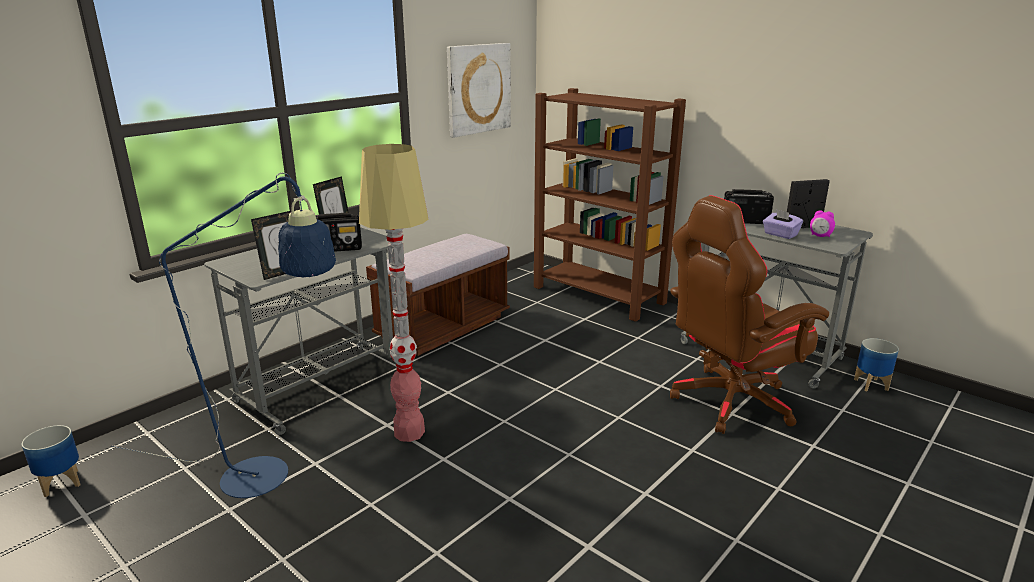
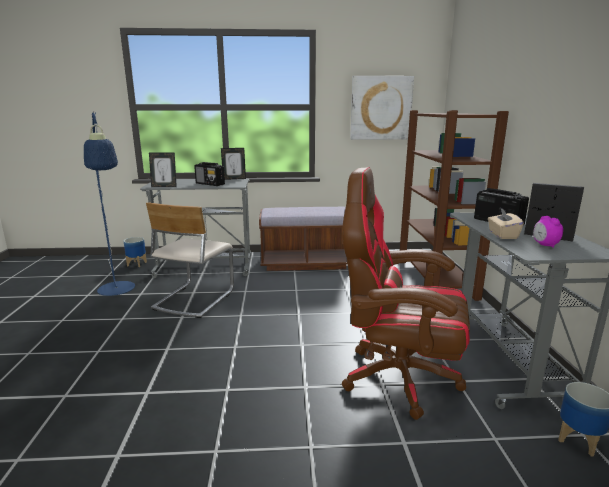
camera: 45 degrees right, 5 degrees down
planter [22,425,81,497] -> planter moved to [124,237,147,267]
floor lamp [359,144,428,442] -> beige chair [146,202,234,318]
purple tissue box [763,209,803,239] -> beige tissue box [488,207,524,239]

